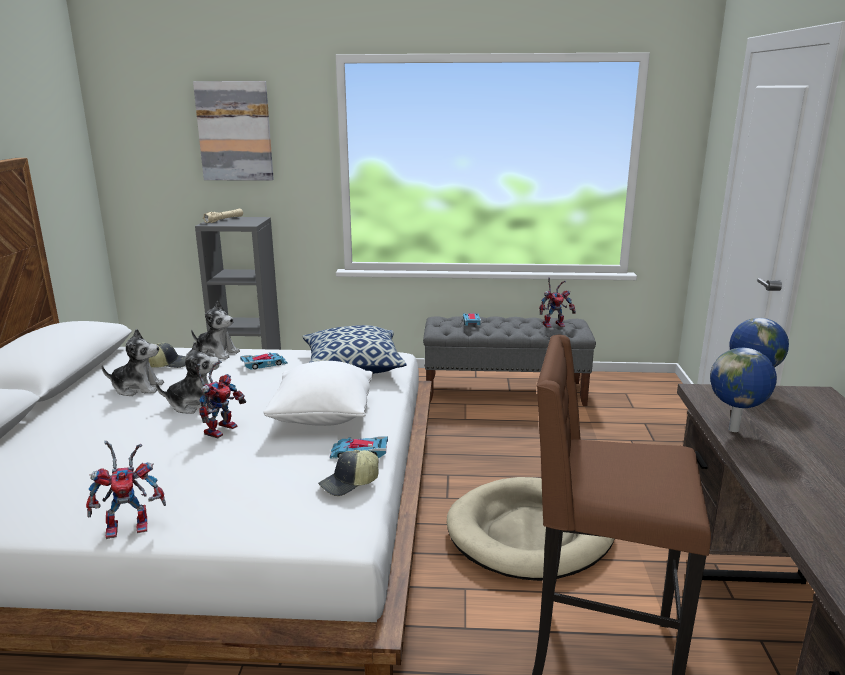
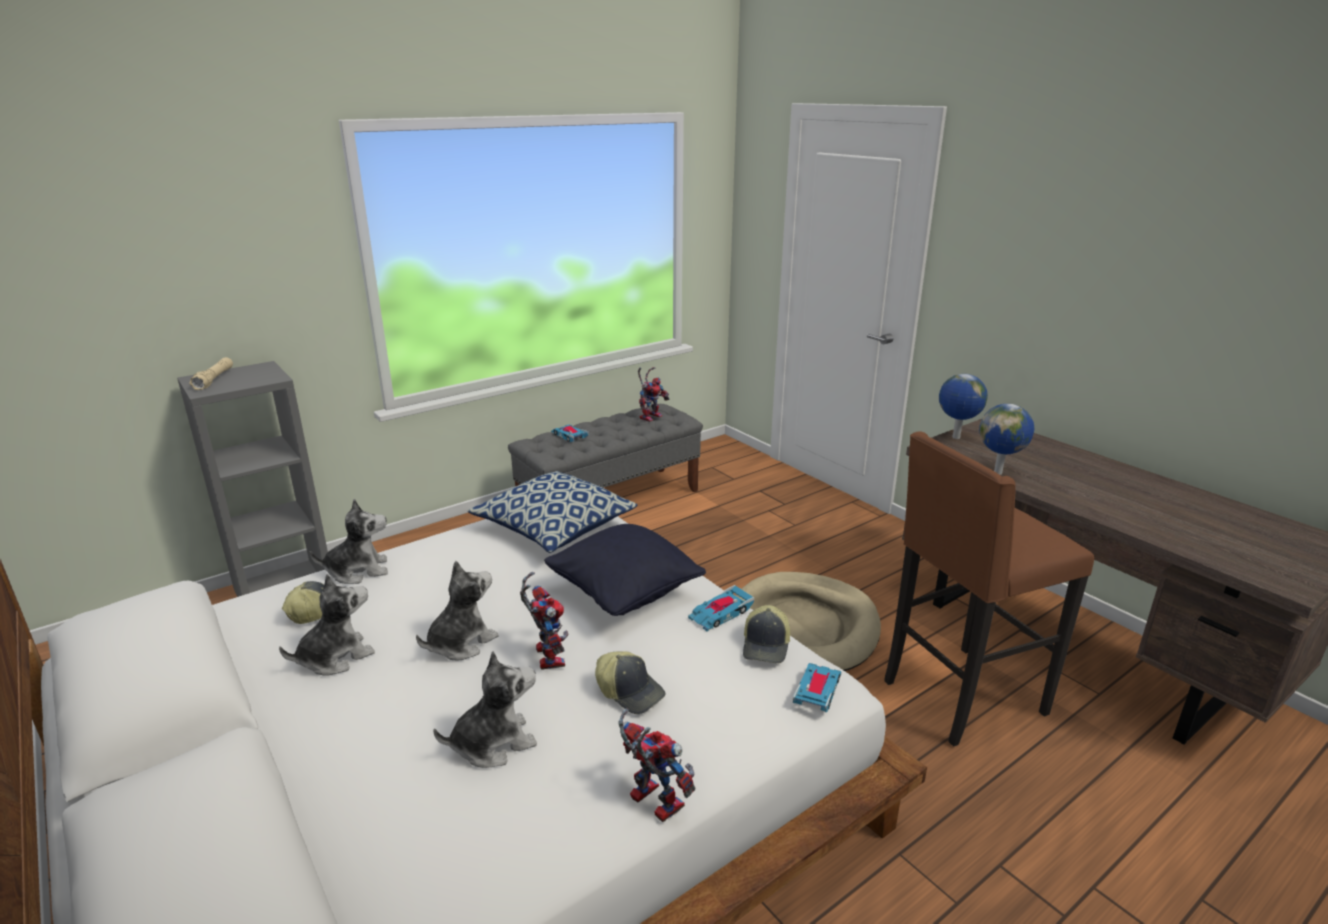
camera: 40 degrees left, 5 degrees up
toy robot [86,441,166,539] -> toy robot turned 75 degrees counterclockwise [618,709,695,822]
picture [193,81,274,181] -> none
toy car [240,352,288,370] -> toy car moved to [793,663,842,712]
white pillow [263,361,373,426] -> black pillow [544,524,706,616]
none -> plush toy [433,651,537,768]
none -> cap [595,651,666,714]

